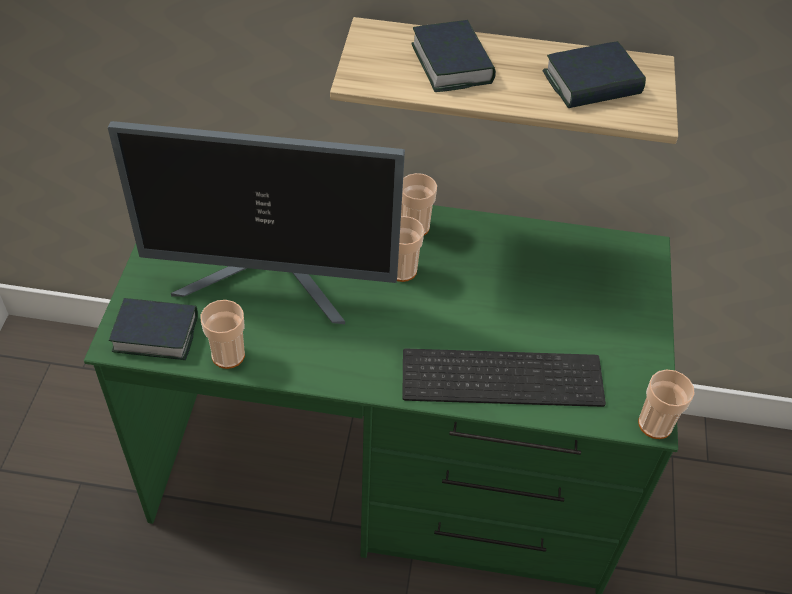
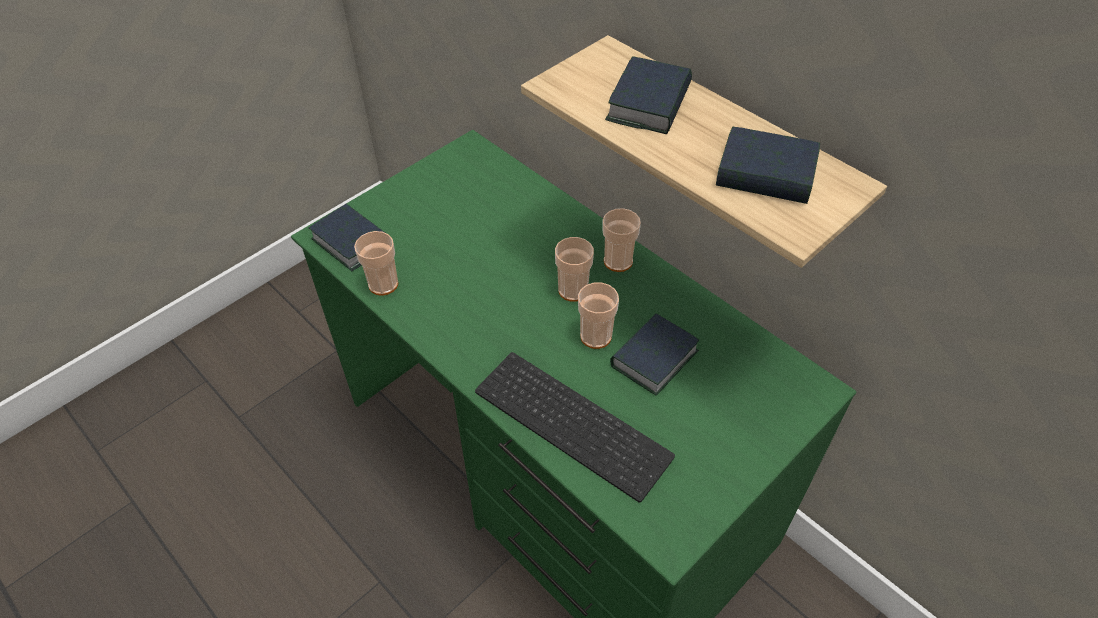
camera: 40 degrees right, 0 degrees up
monitor [108,121,405,324] -> none
cup [638,369,695,439] -> cup moved to [578,282,619,349]
none -> book [610,313,699,395]

